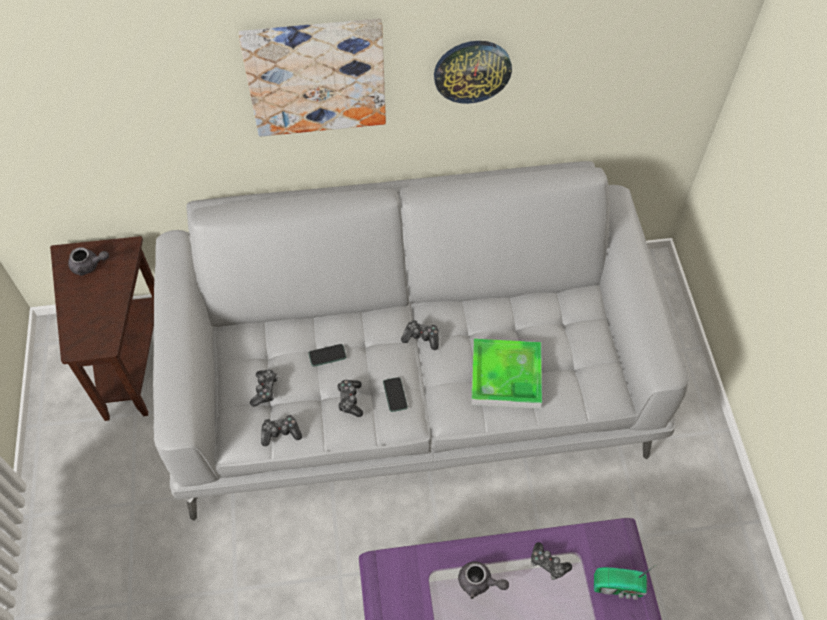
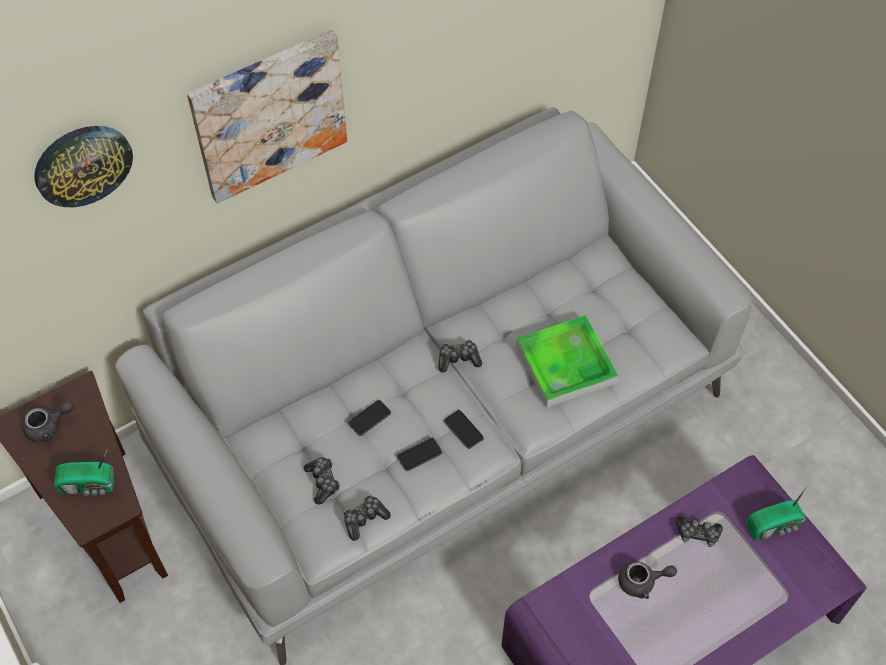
camera: 25 degrees left, 0 degrees up
game controller [337,380,363,417] -> phone [397,438,443,471]
wall clock [434,41,512,104] -> wall clock moved to [34,126,133,207]
none -> radio [54,449,115,496]

